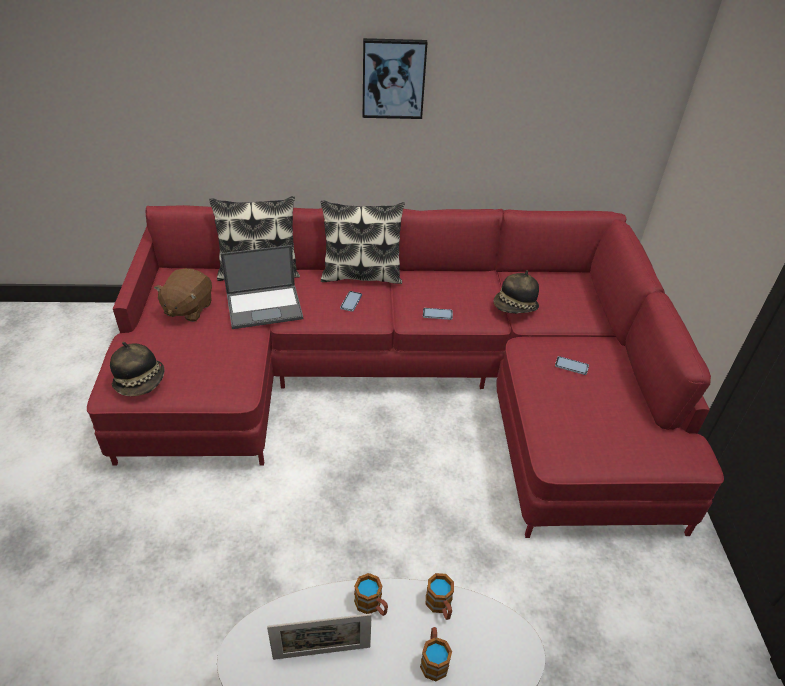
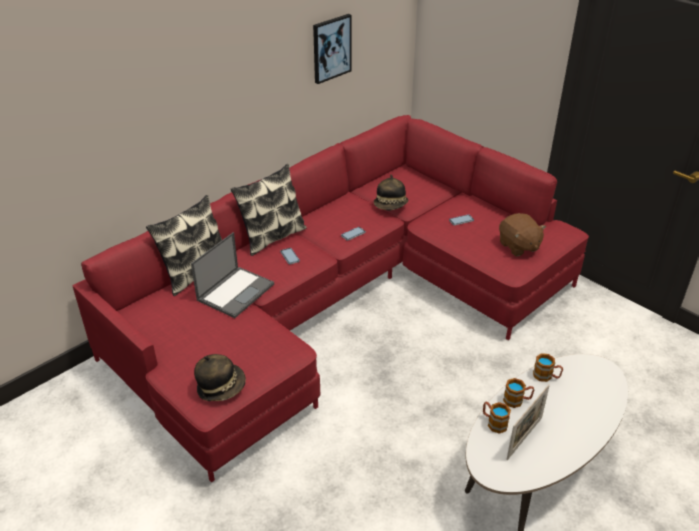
camera: 40 degrees left, 5 degrees down
brown plush toy [154,268,212,322] -> brown plush toy moved to [499,213,546,256]
picture [363,38,428,119] -> picture moved to [313,14,352,84]
mug [420,627,452,681] -> mug moved to [483,402,511,434]

